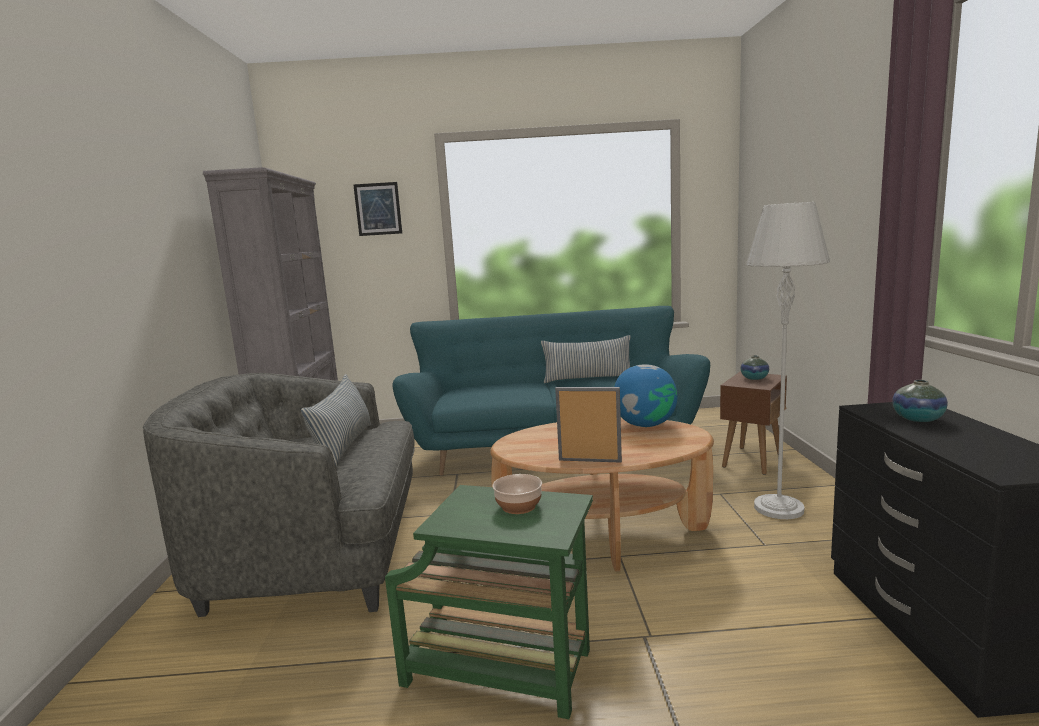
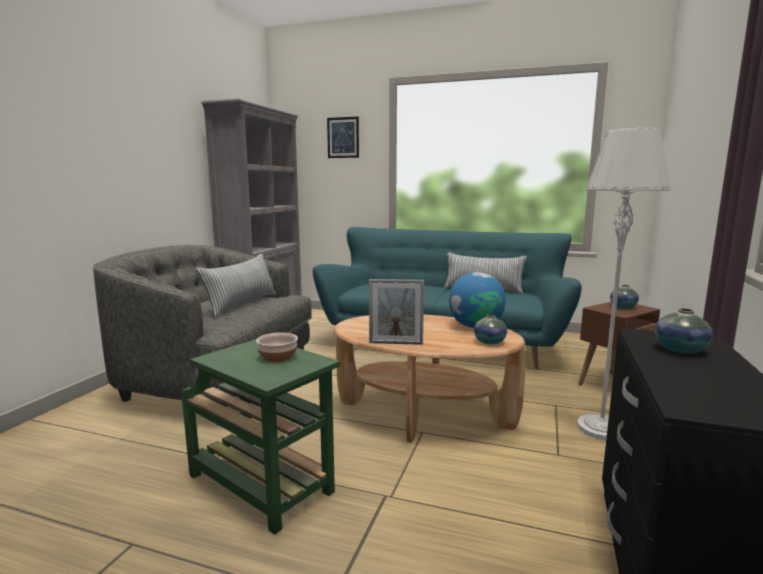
camera: 20 degrees right, 0 degrees up
picture frame [555,387,622,463] -> picture frame turned 150 degrees clockwise [369,279,424,345]
none -> vase [474,314,507,345]

